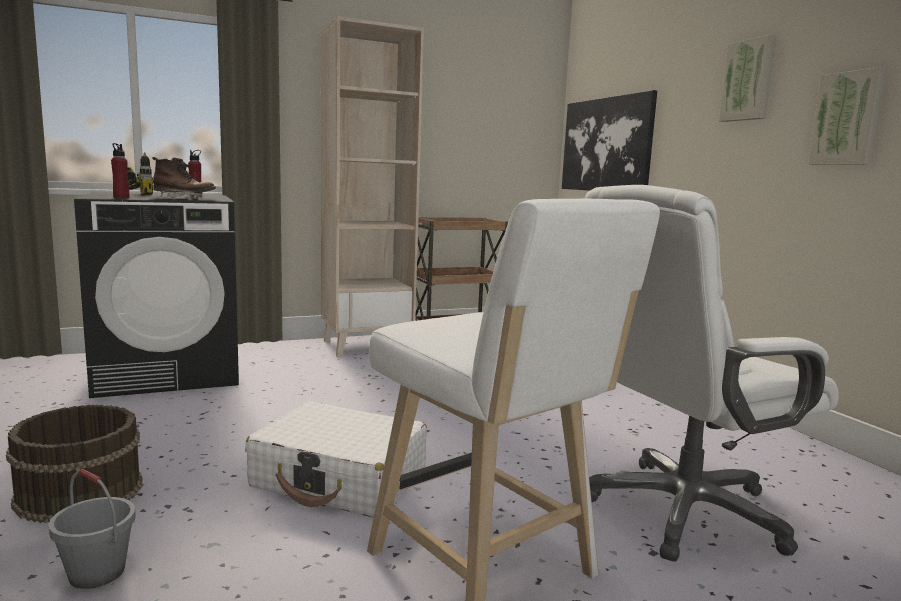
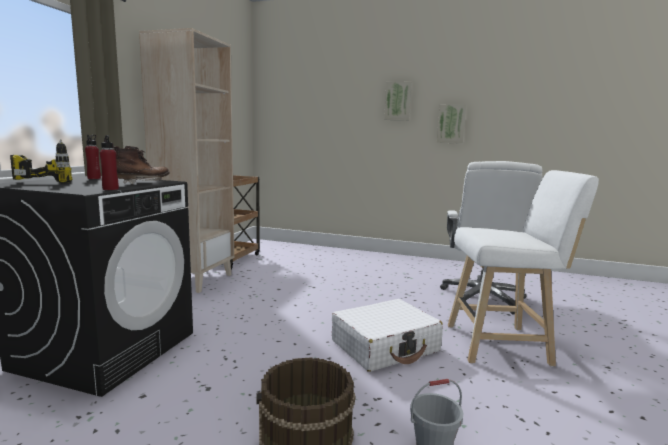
camera: 50 degrees left, 0 degrees up
picture [562,90,657,191] -> none

